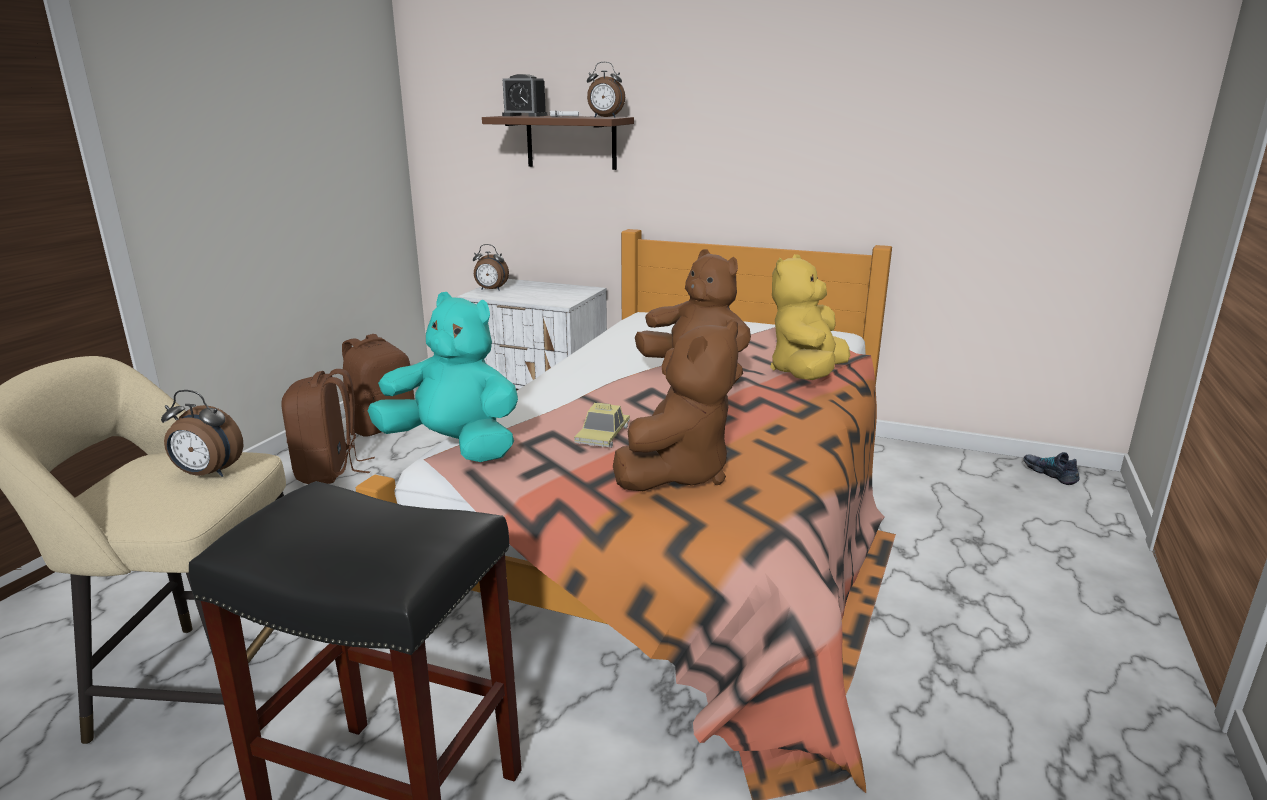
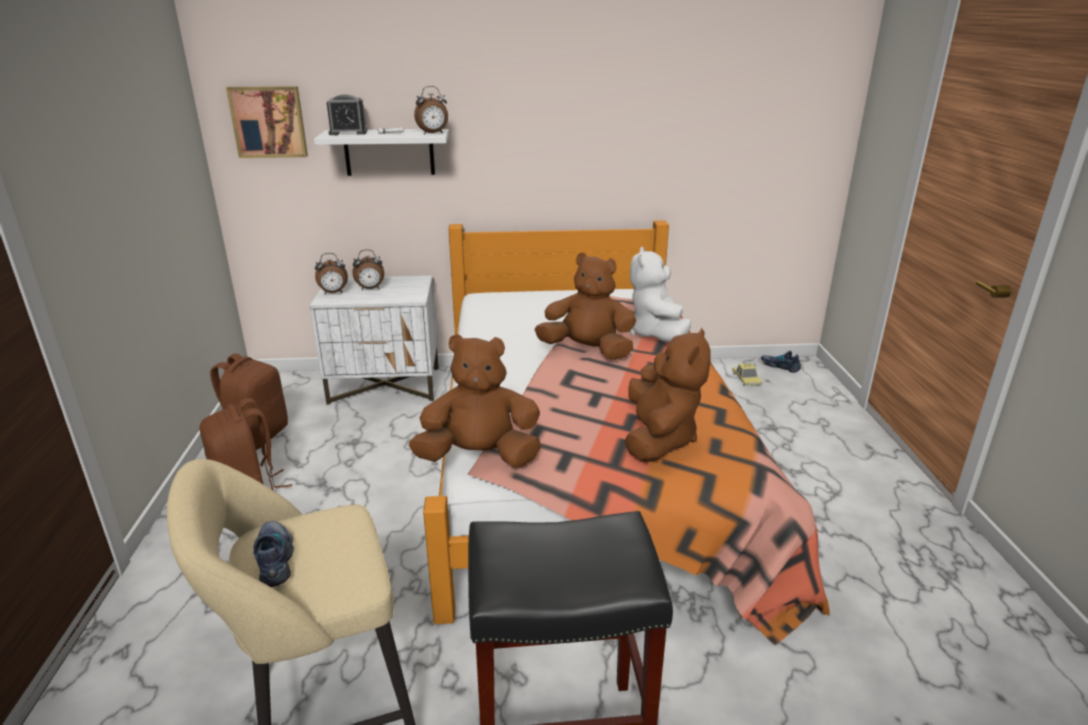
camera: 25 degrees left, 5 degrees up
alarm clock [161,390,243,477] -> alarm clock moved to [353,249,384,290]
turquoise plush toy [367,292,518,462] -> brown plush toy [409,334,541,467]
brown shelf [482,115,634,170] -> white shelf [314,129,449,176]
toy car [574,403,630,448] -> toy car moved to [732,363,762,386]
yellow plush toy [770,254,850,380] -> white plush toy [630,247,691,342]
none -> picture [226,86,308,158]
none -> shoe [253,521,294,587]

